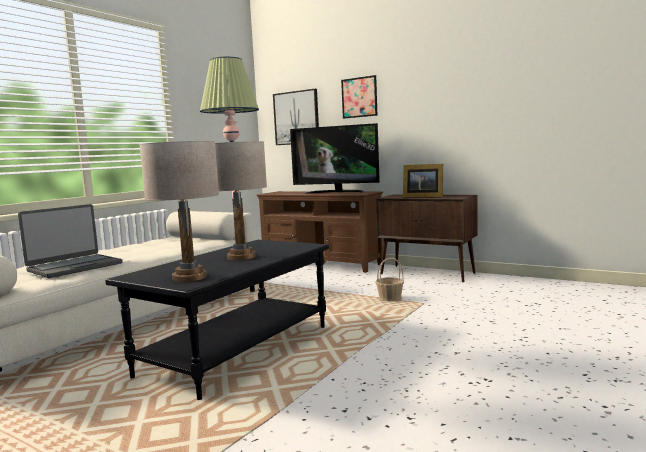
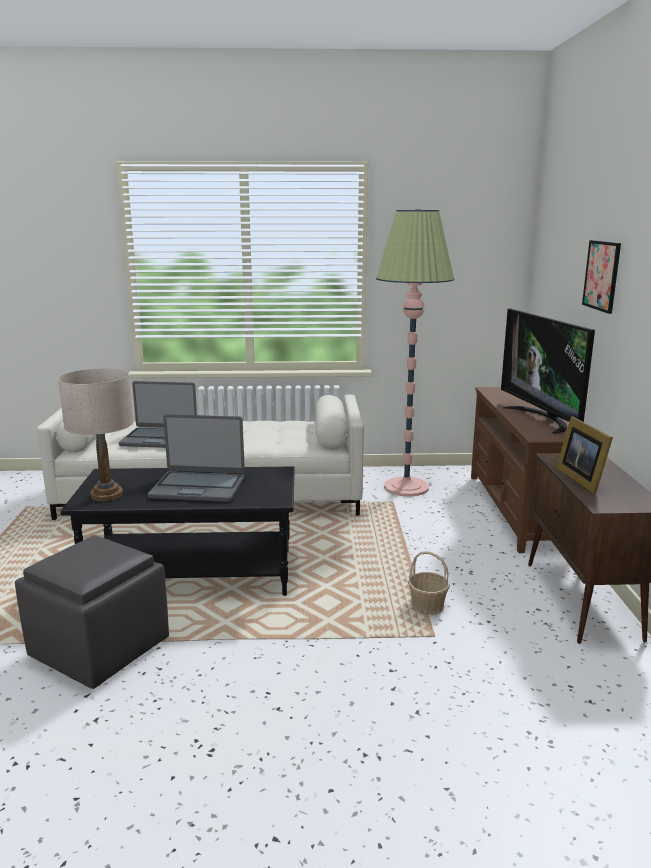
camera: 55 degrees right, 10 degrees up
beige table lamp [215,141,267,260] -> laptop [148,414,245,502]
picture [273,89,319,145] -> none
none -> grey ottoman [15,535,169,689]

